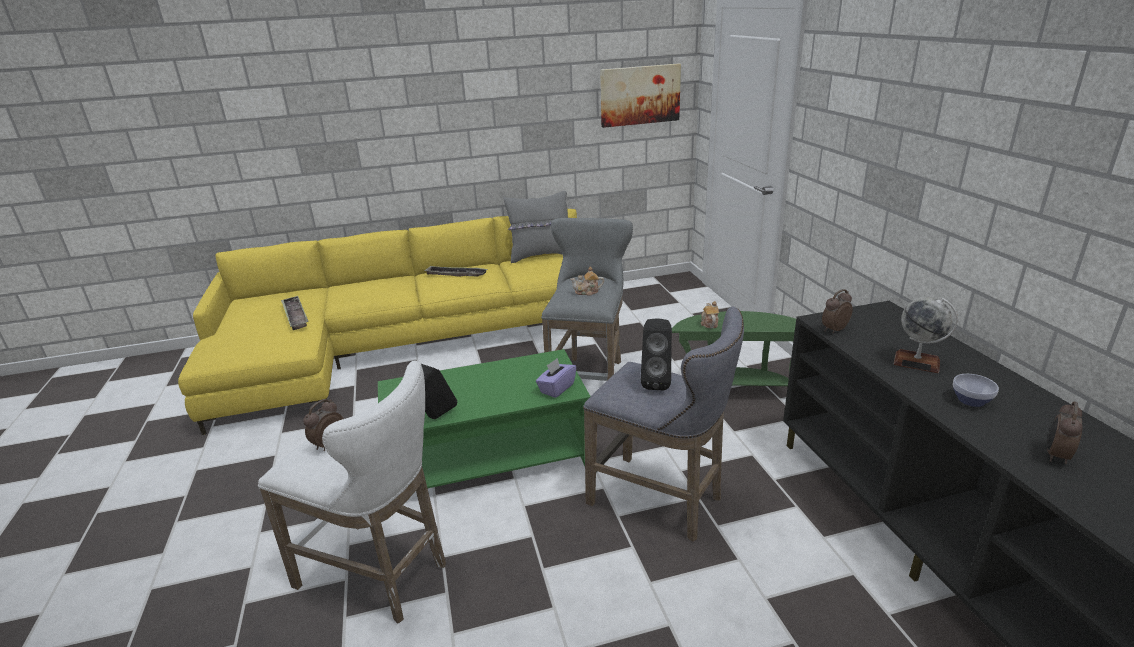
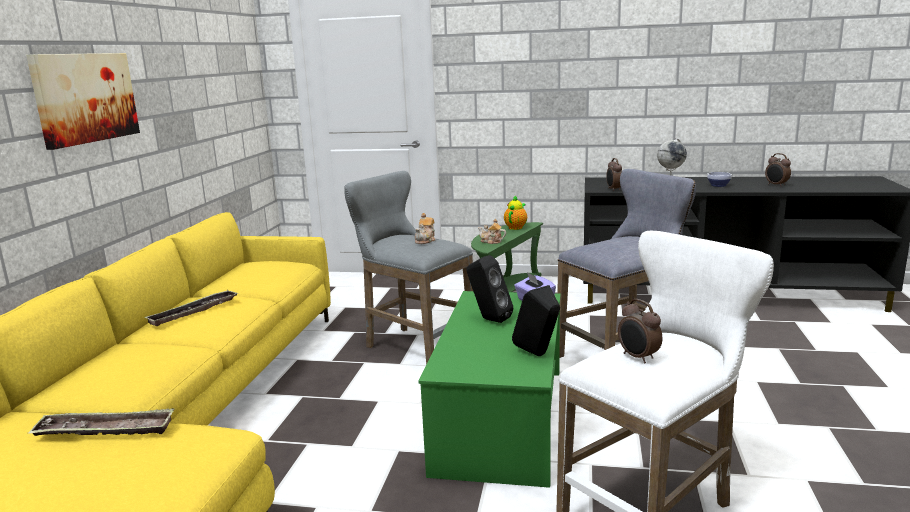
camera: 65 degrees left, 10 degrees down
grey pillow [504,191,568,263] -> none
picture [600,63,681,128] -> picture moved to [26,53,140,150]
black speaker [641,319,672,391] -> black speaker moved to [466,255,513,323]
none -> teapot [504,195,527,230]

